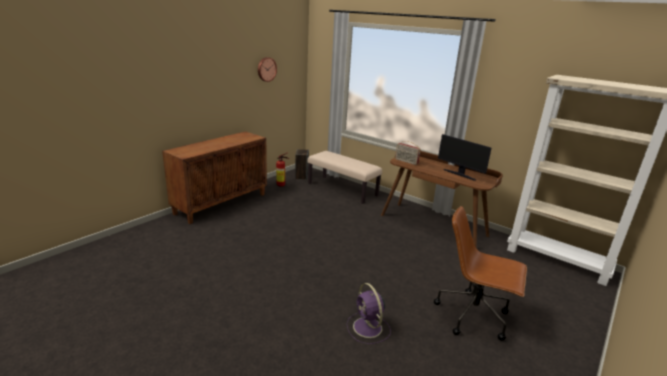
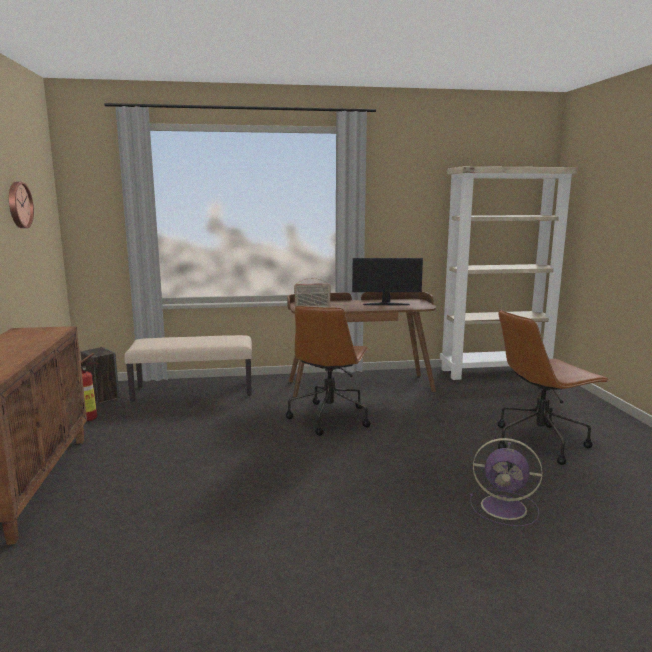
camera: 45 degrees left, 10 degrees down
none -> brown office chair [286,306,371,436]

